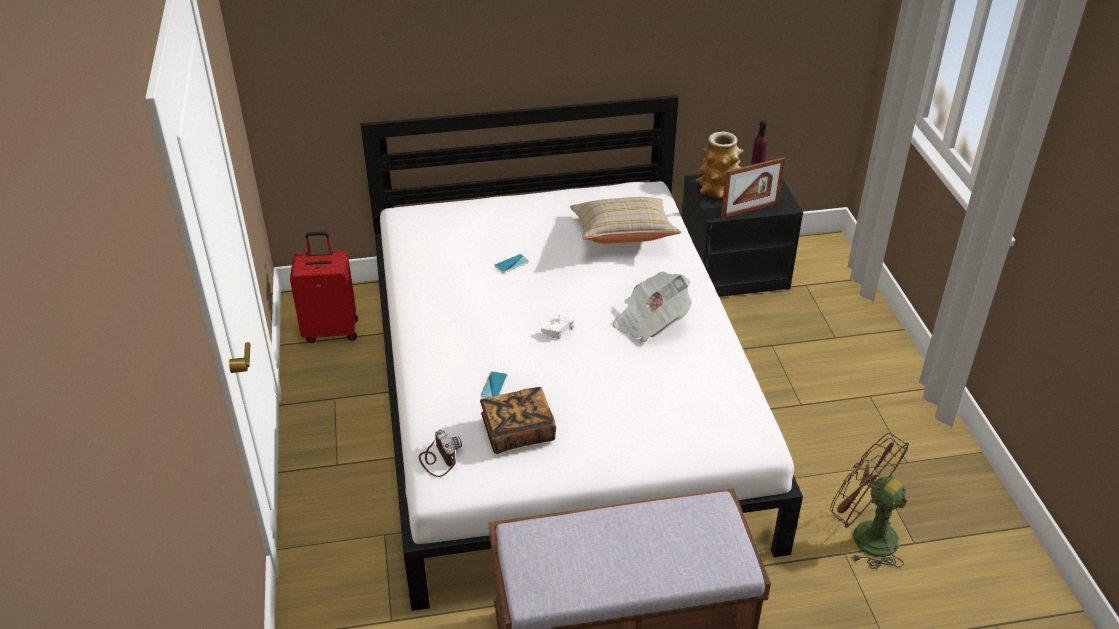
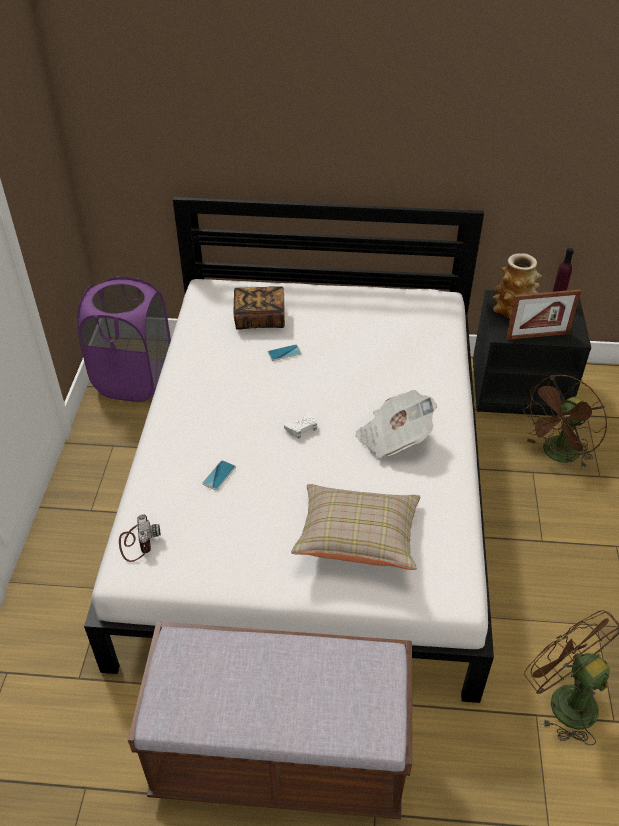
camera: 15 degrees right, 5 degrees up
red suitcase [290,231,358,343] -> purple laundry basket [77,276,171,402]
book [480,387,556,454] -> book moved to [233,286,285,330]
beige pillow [570,197,681,244] -> beige pillow moved to [291,484,421,570]
none -> brown fan [522,375,607,469]

